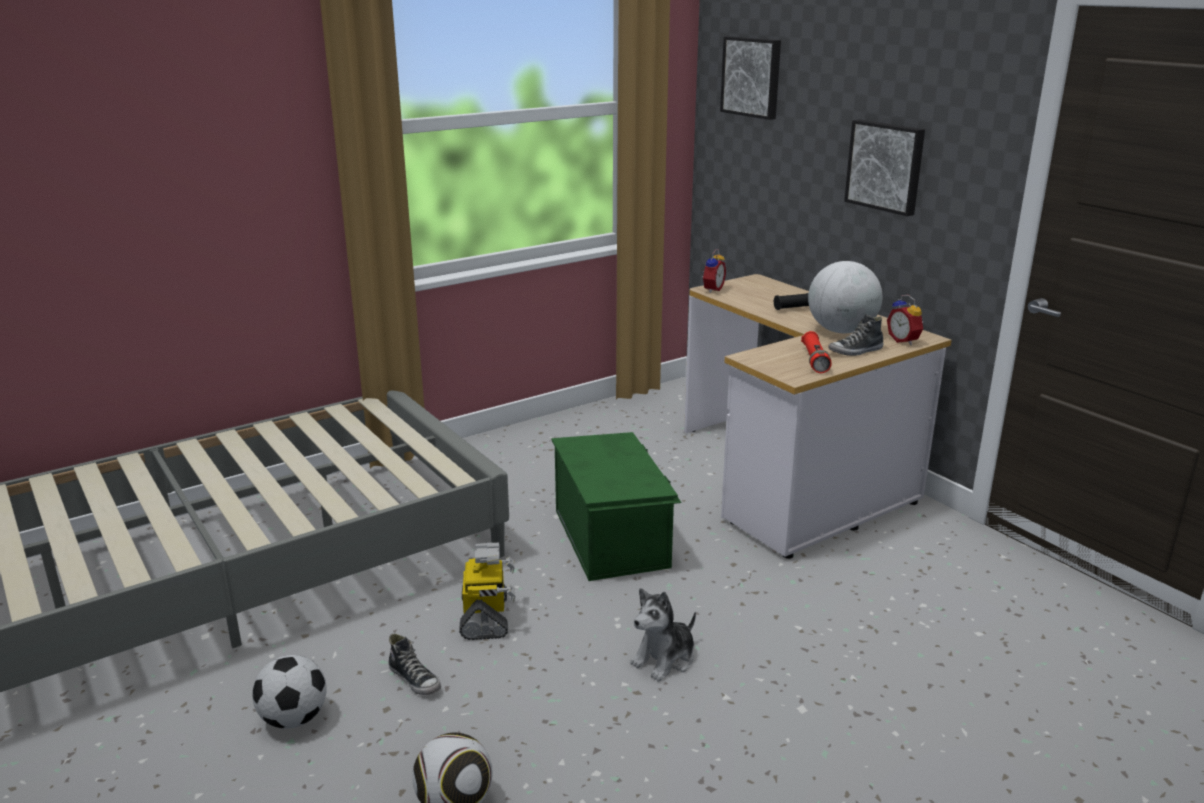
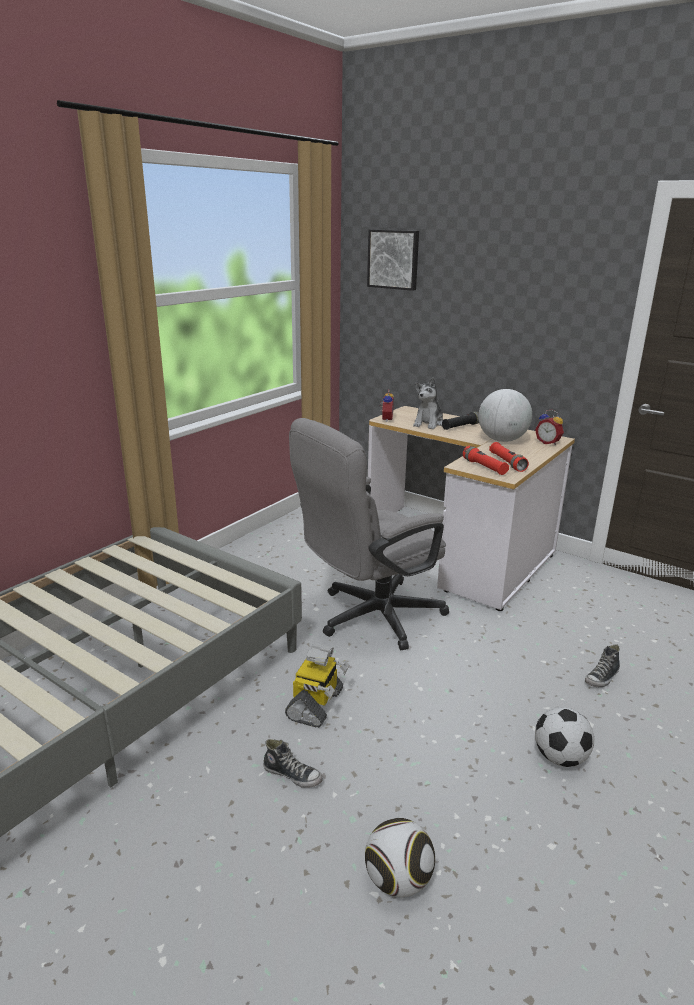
camera: 20 degrees left, 0 degrees up
football [252,655,327,729] -> football moved to [535,707,594,767]
toy robot [459,543,516,640] -> toy robot turned 45 degrees clockwise [285,643,349,728]
green storage box [552,432,682,581] -> grey office chair [289,418,449,650]
plush toy [630,588,696,682] -> plush toy moved to [413,378,443,429]
shoe [829,314,884,356] -> shoe moved to [585,644,620,687]
picture [844,120,925,216] -> none
none -> red flashlight [463,446,509,475]

